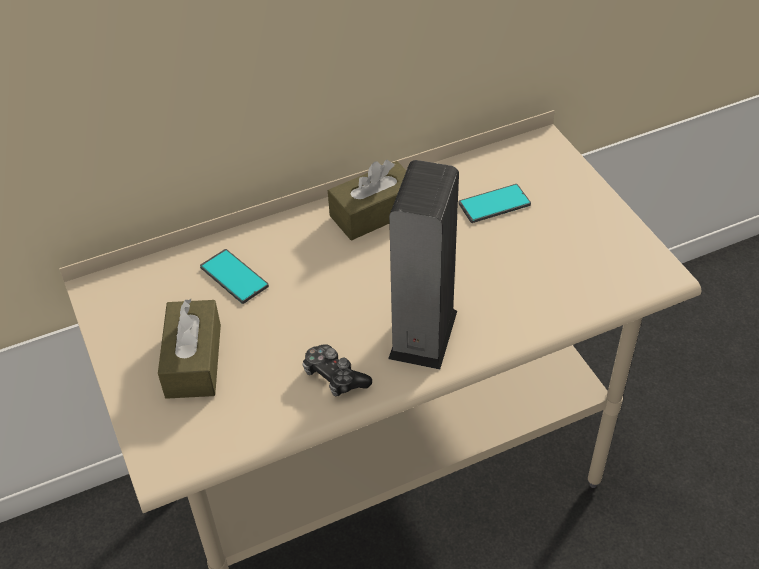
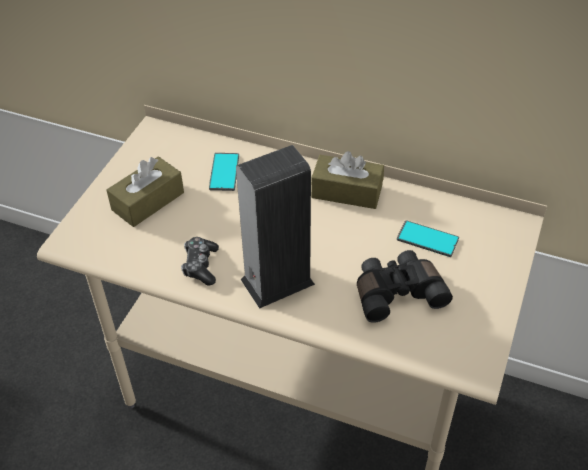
camera: 45 degrees right, 0 degrees up
none -> black binoculars [357,250,453,323]

